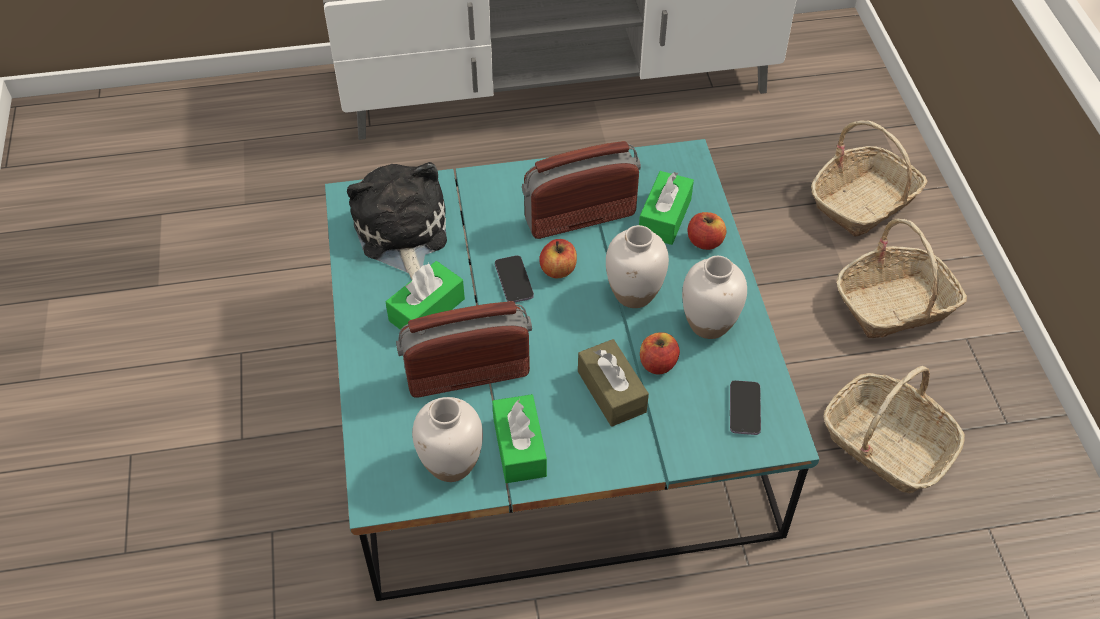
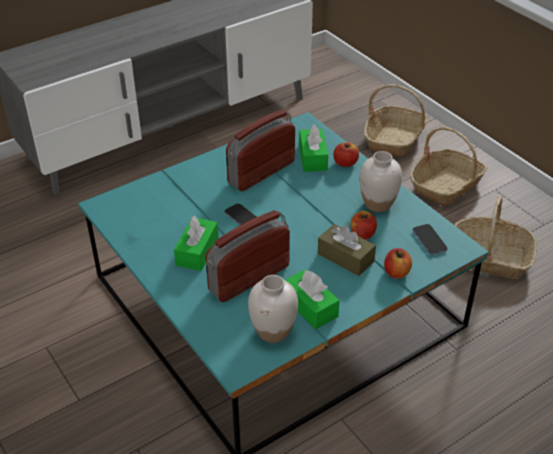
camera: 25 degrees left, 10 degrees down
plush toy [347,162,447,280] -> none
apple [539,239,577,278] -> apple moved to [384,248,412,279]
white vase [606,225,669,308] -> none

